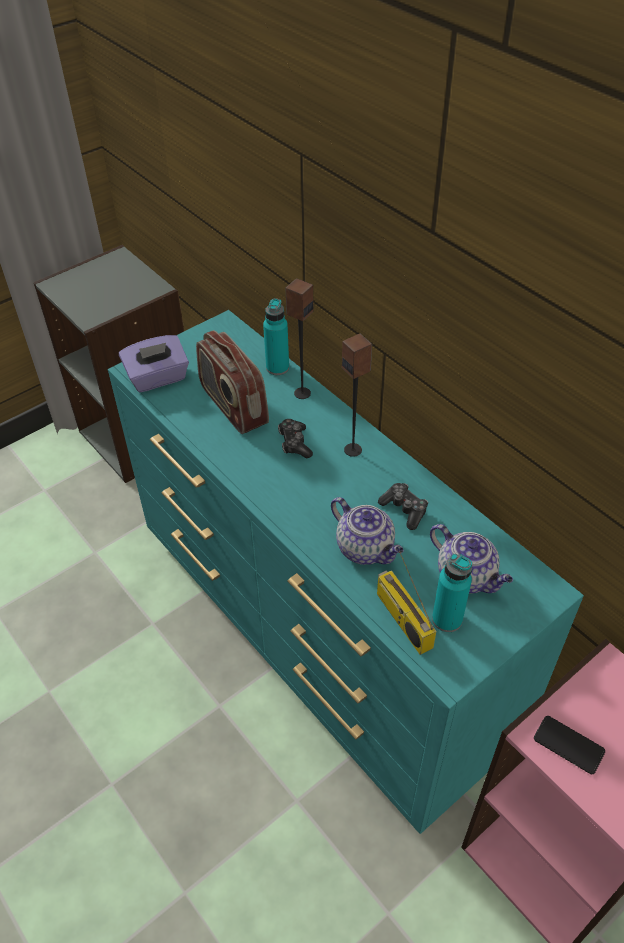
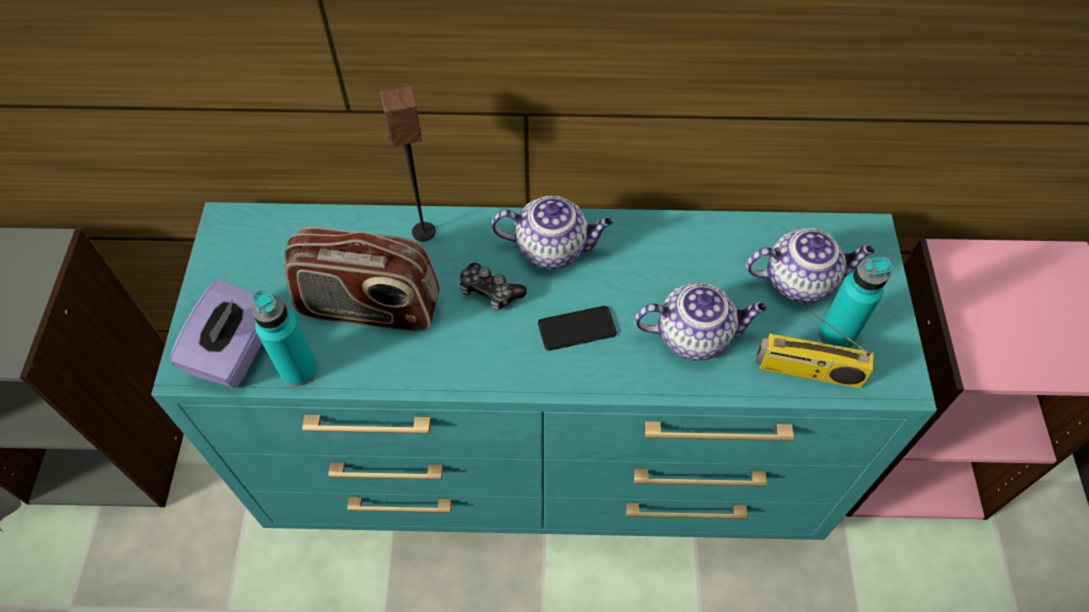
camera: 50 degrees left, 10 degrees up
turquoise bottle [263,298,289,375] -> turquoise bottle moved to [252,289,318,386]
speaker [342,334,372,457] -> teapot [491,196,613,269]
game controller [378,483,428,530] -> none
phone [534,716,605,774] -> phone moved to [538,306,617,351]

